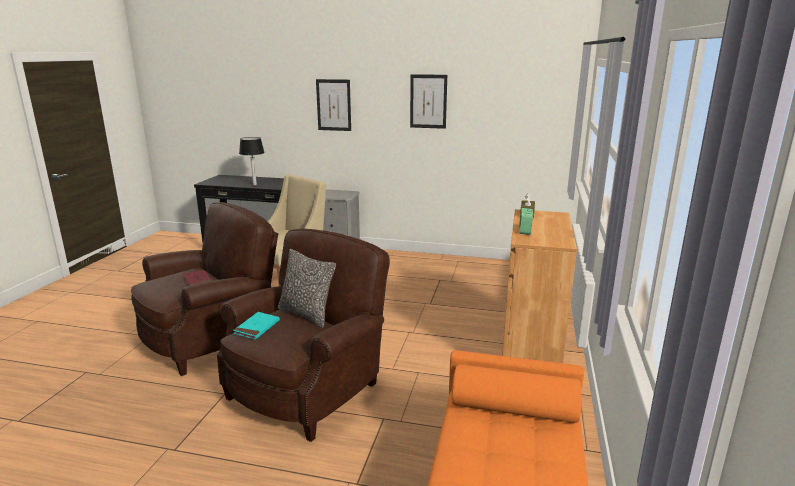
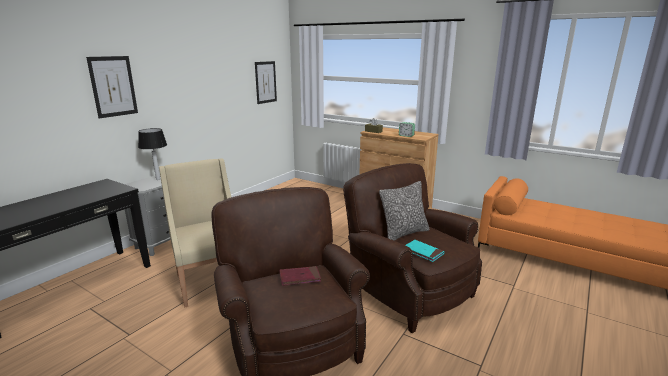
camera: 70 degrees left, 0 degrees up
table lamp [239,137,265,185] -> table lamp moved to [138,128,167,180]
picture [410,74,447,129] -> picture moved to [255,61,277,104]

